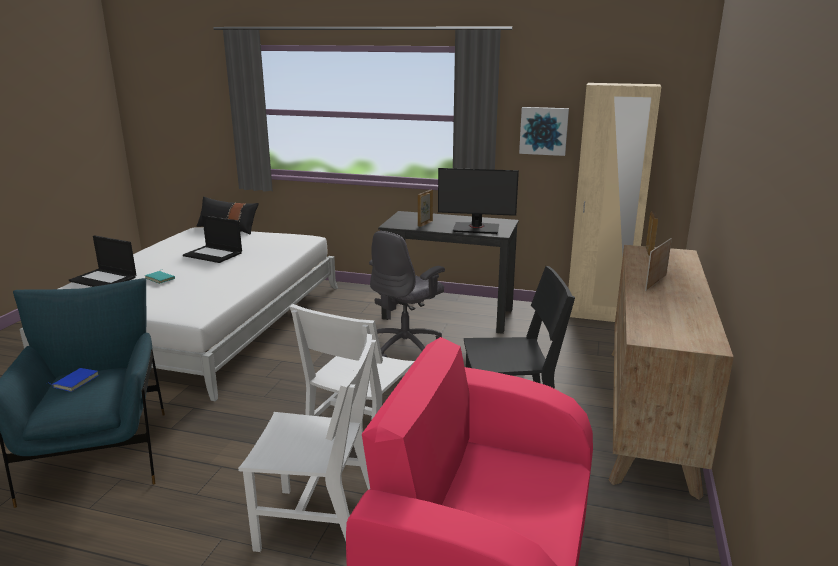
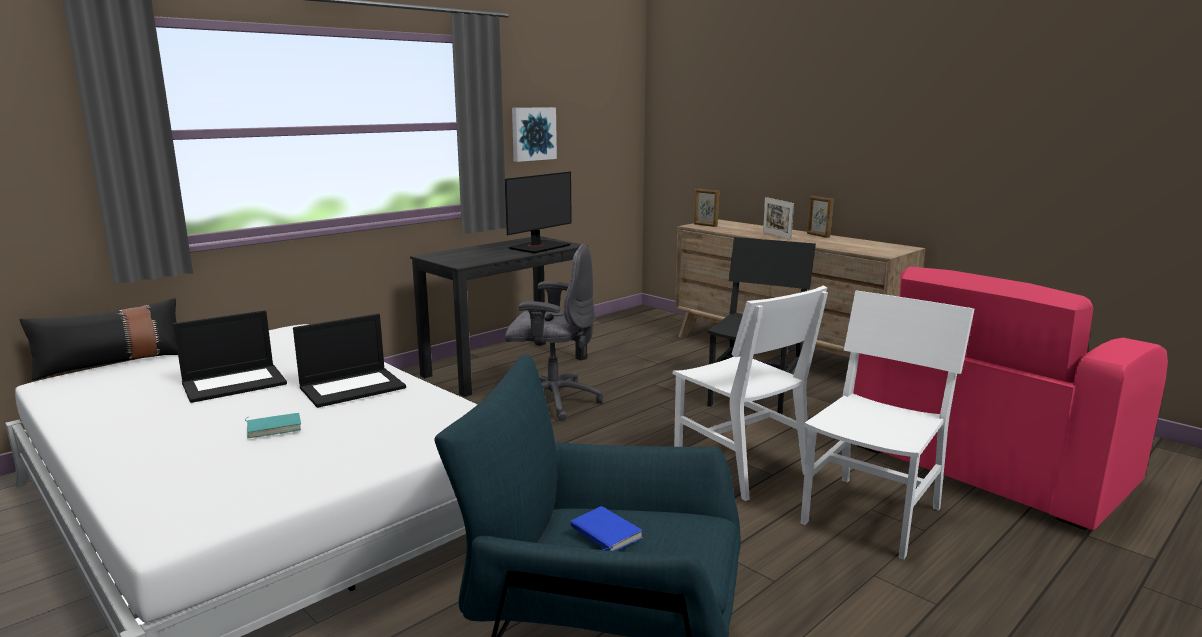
camera: 60 degrees left, 5 degrees down
laptop [69,235,136,287] -> laptop moved to [293,314,406,408]
grey office chair [369,231,445,357] -> grey office chair turned 60 degrees counterclockwise [505,244,603,421]
picture frame [418,190,433,227] -> picture frame moved to [807,196,833,238]
beige wardrobe [568,83,662,322] -> none

